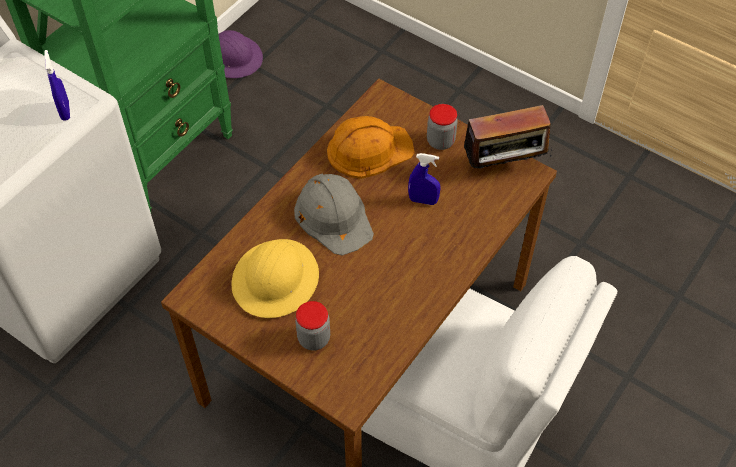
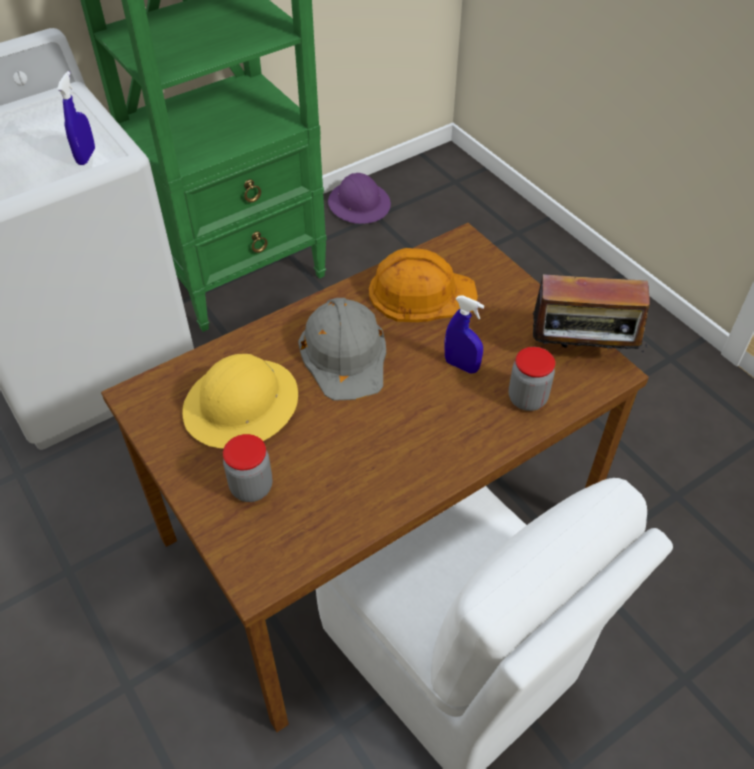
camera: 20 degrees right, 5 degrees down
jar [427,104,458,150] -> jar moved to [509,347,555,411]

